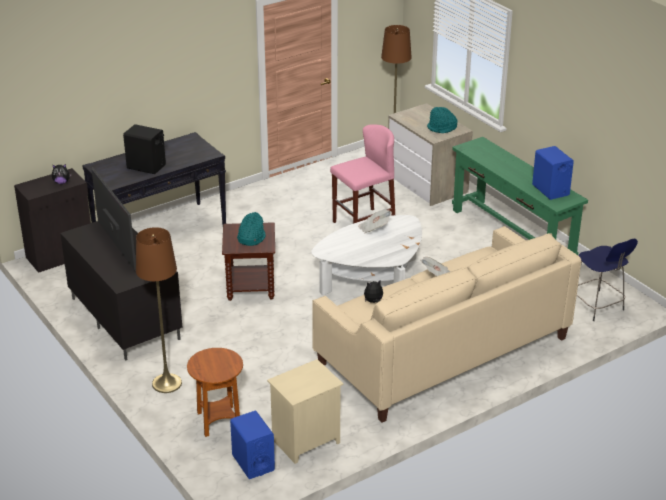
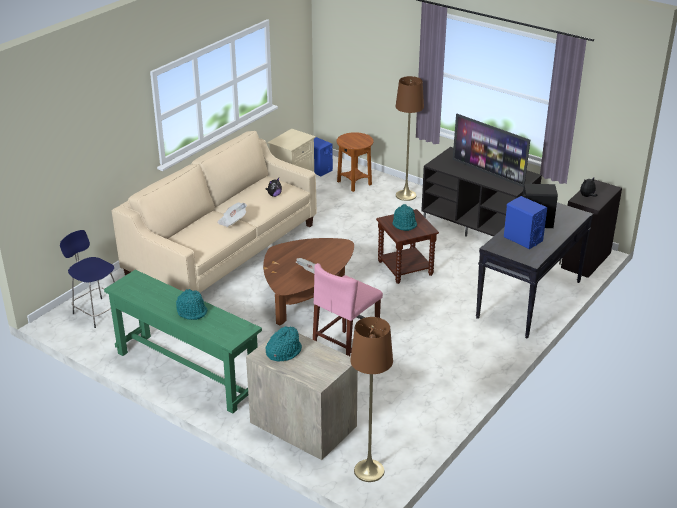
camera: 160 degrees right, 0 degrees up
white coffee table [311,215,422,295] -> brown coffee table [263,238,354,325]
blue speaker [532,146,574,200] -> blue speaker moved to [504,196,547,249]
none -> turquoise hat [176,289,208,320]

